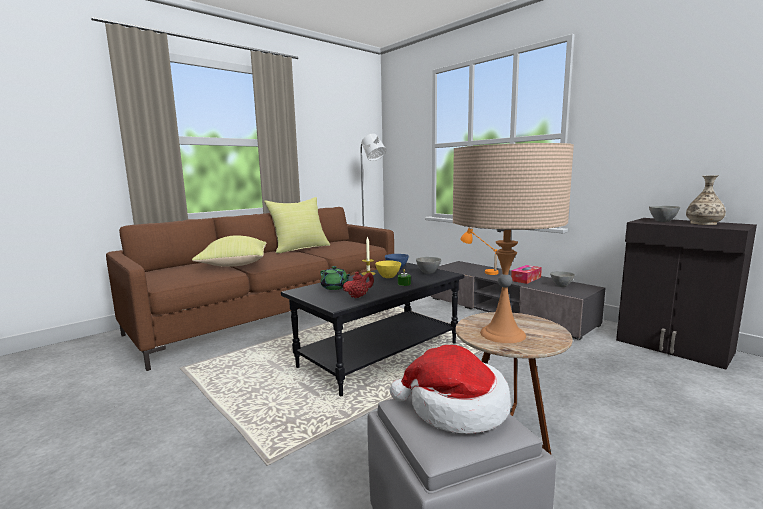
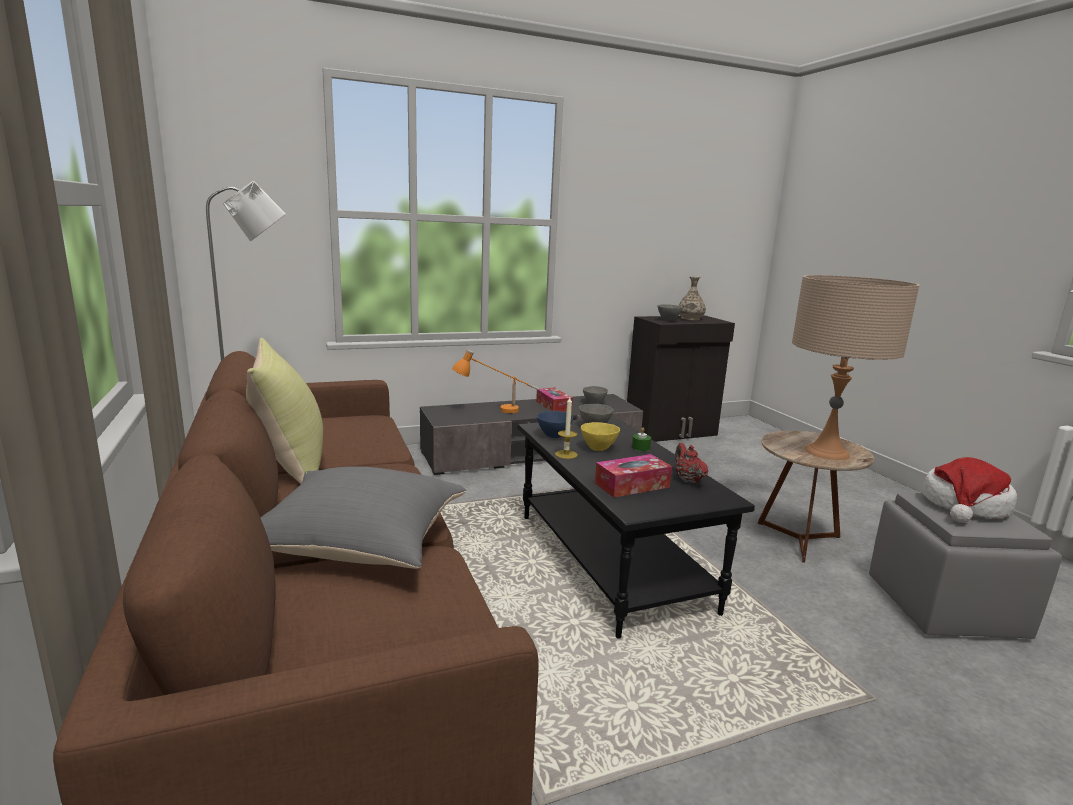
camera: 70 degrees left, 5 degrees up
yellow pillow [192,235,267,267] -> grey pillow [261,466,466,569]
green teapot [320,266,351,290] -> tissue box [595,454,672,498]

